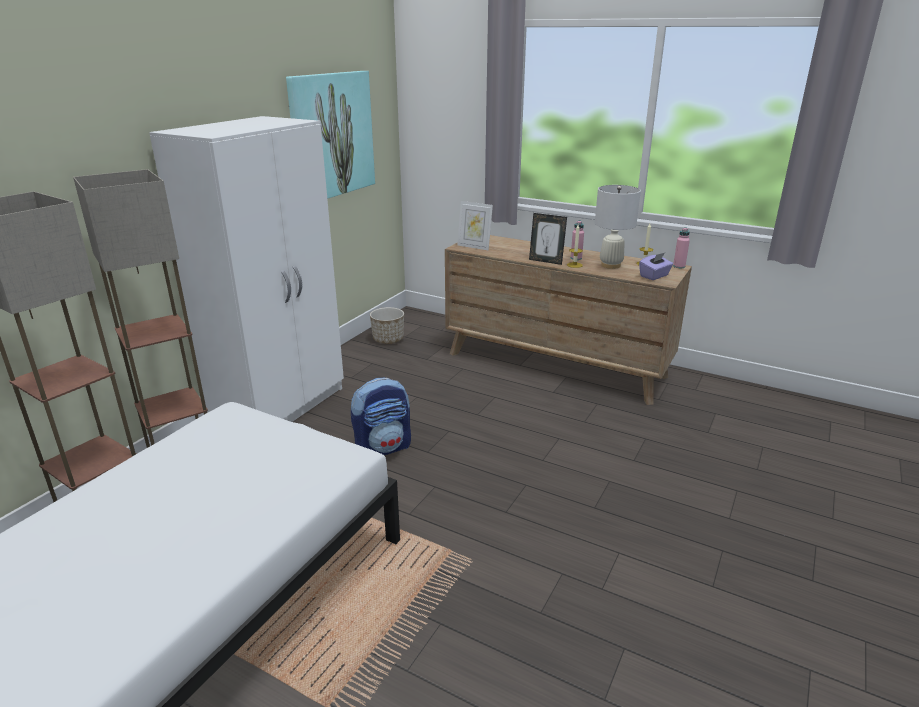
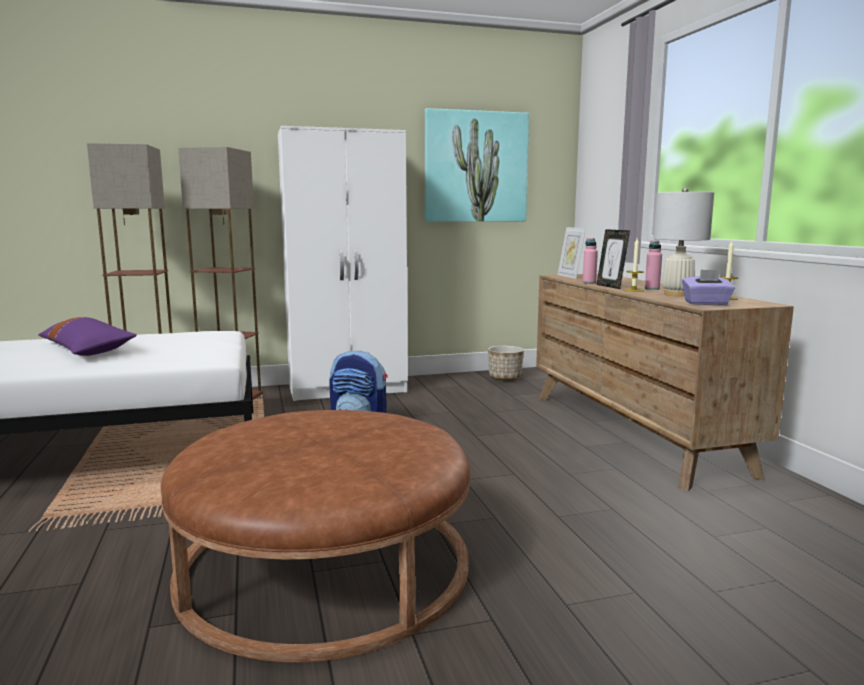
camera: 45 degrees right, 15 degrees down
pink bottle [673,227,690,268] -> pink bottle moved to [583,238,598,284]
none -> purple pillow [38,317,137,356]
none -> brown ottoman [161,410,470,662]

